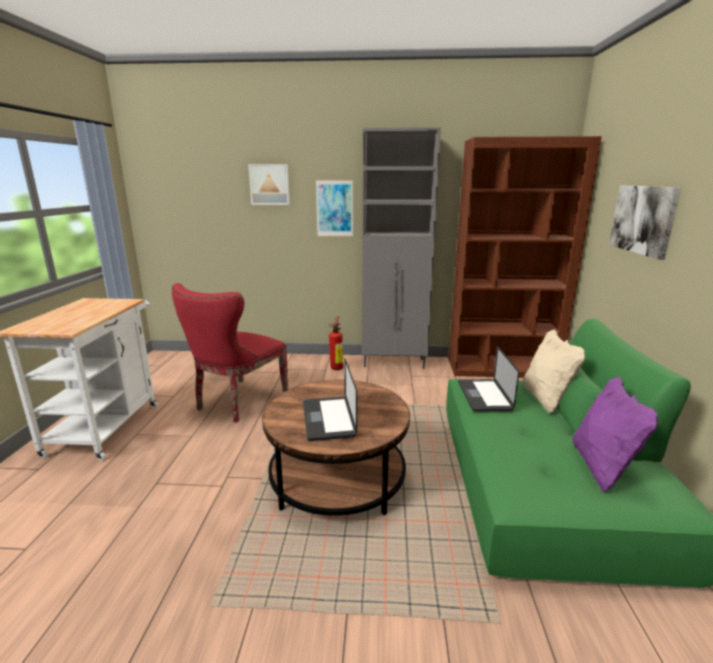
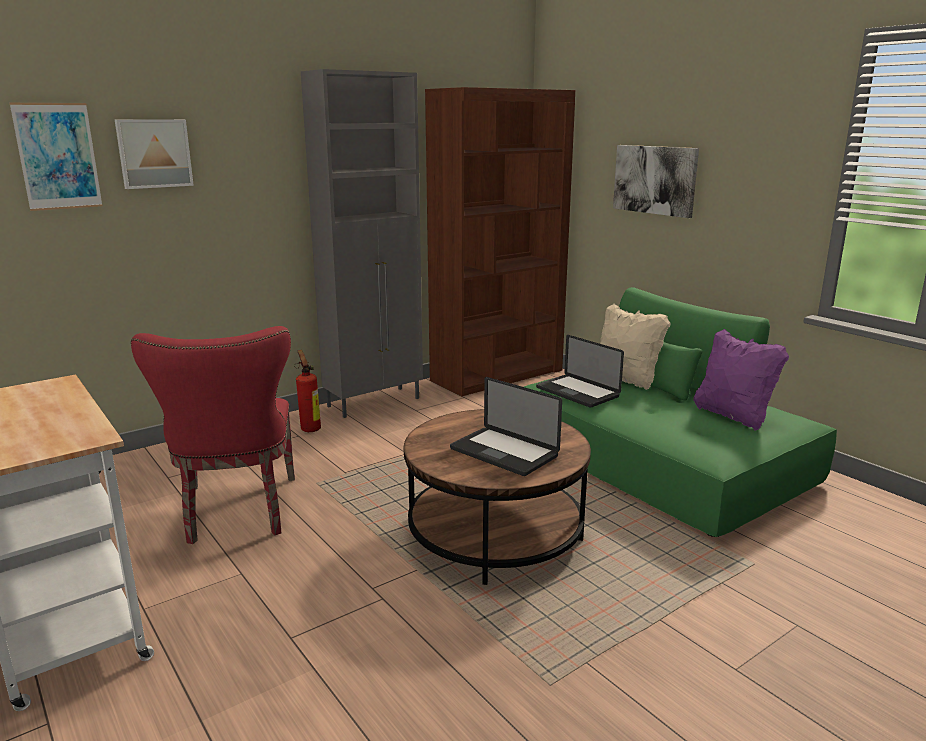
camera: 40 degrees left, 0 degrees up
picture [316,179,353,237] -> picture moved to [10,103,103,211]

